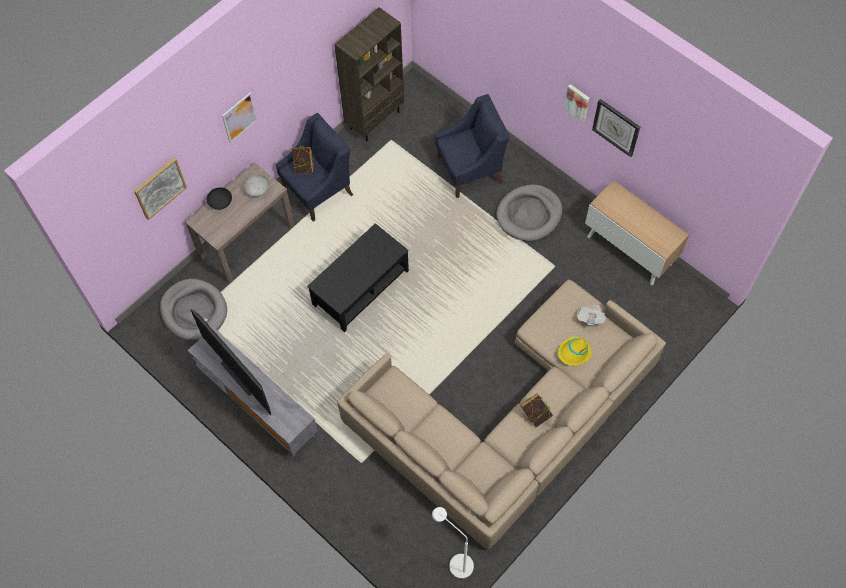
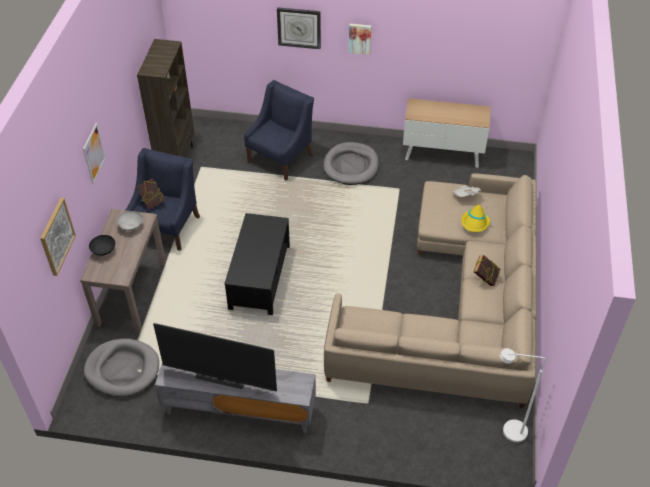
camera: 35 degrees left, 15 degrees down
wall clock [592,99,640,157] -> wall clock moved to [277,7,321,49]

